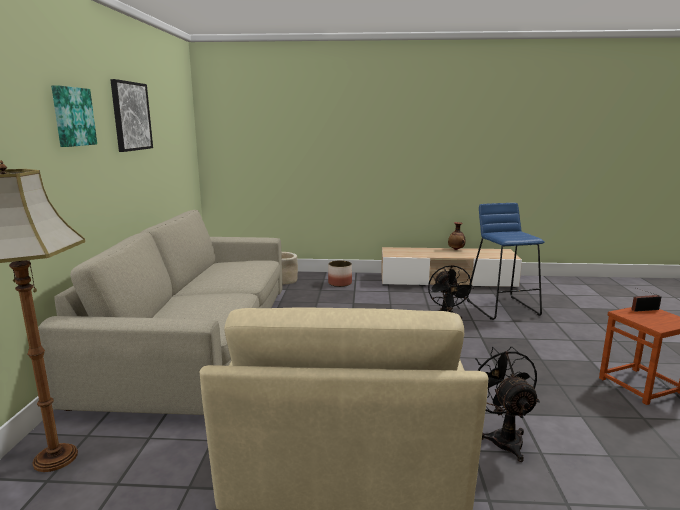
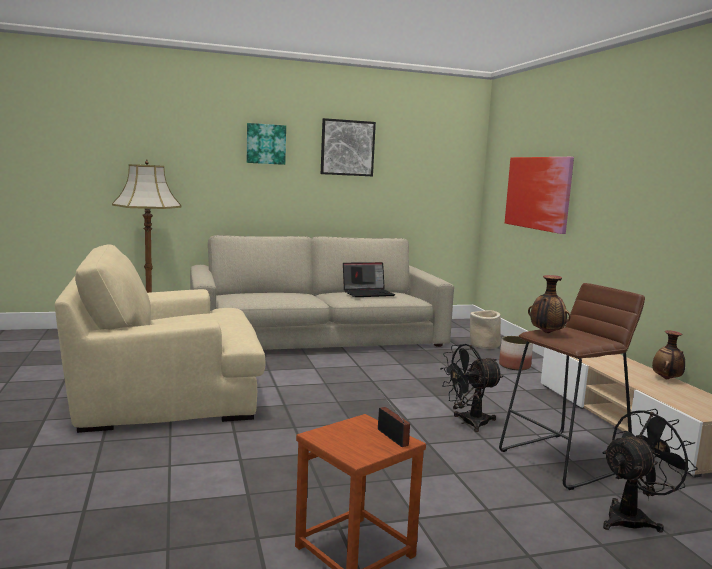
camera: 70 degrees right, 5 degrees down
blue stool [466,203,545,320] -> brown stool [499,283,645,490]
black fan [475,347,540,462] -> black fan moved to [603,409,698,533]
none -> laptop [343,262,395,297]
none -> picture [505,157,574,234]
none -> vase [528,275,571,333]

